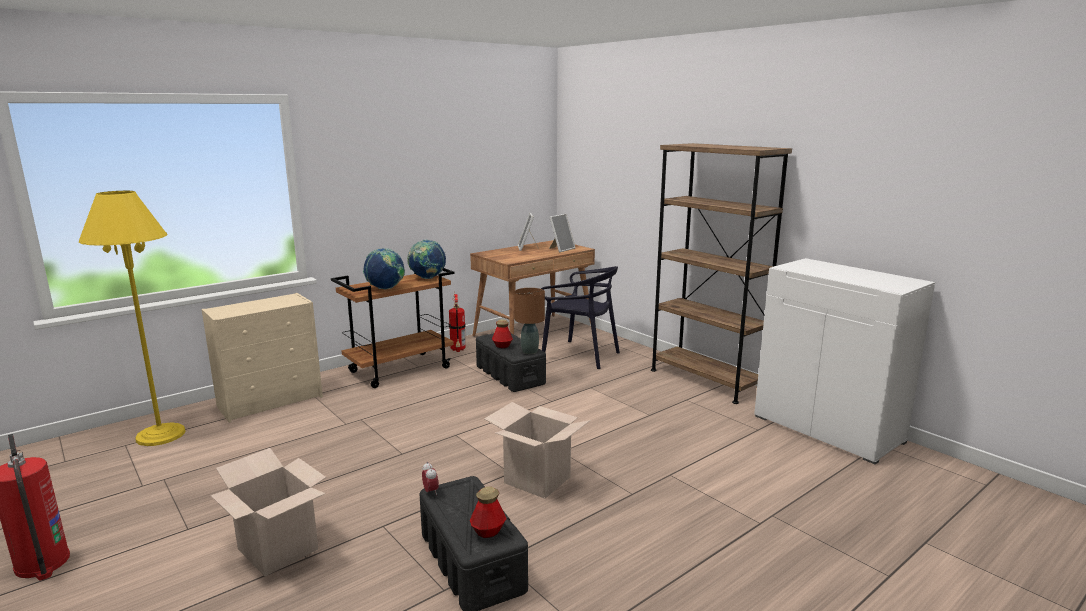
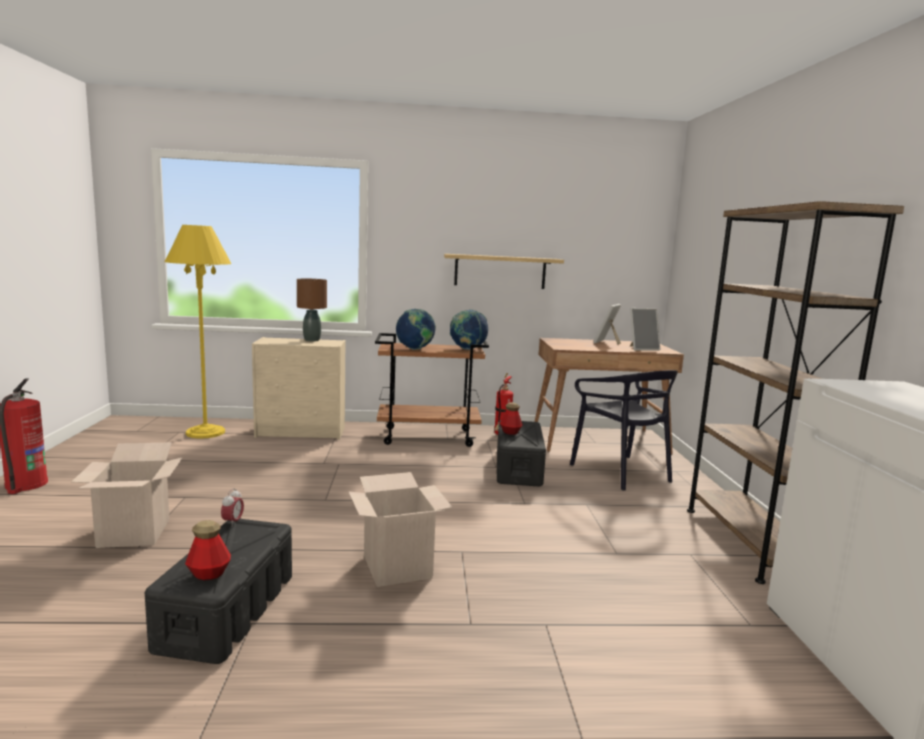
camera: 35 degrees right, 5 degrees down
brown table lamp [514,288,545,354] -> brown table lamp moved to [297,279,327,342]
none -> shelf [444,254,564,289]

